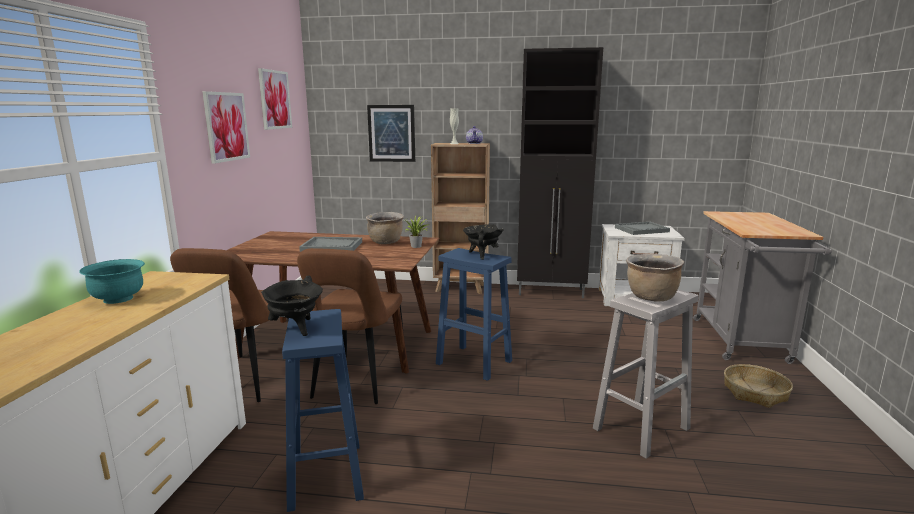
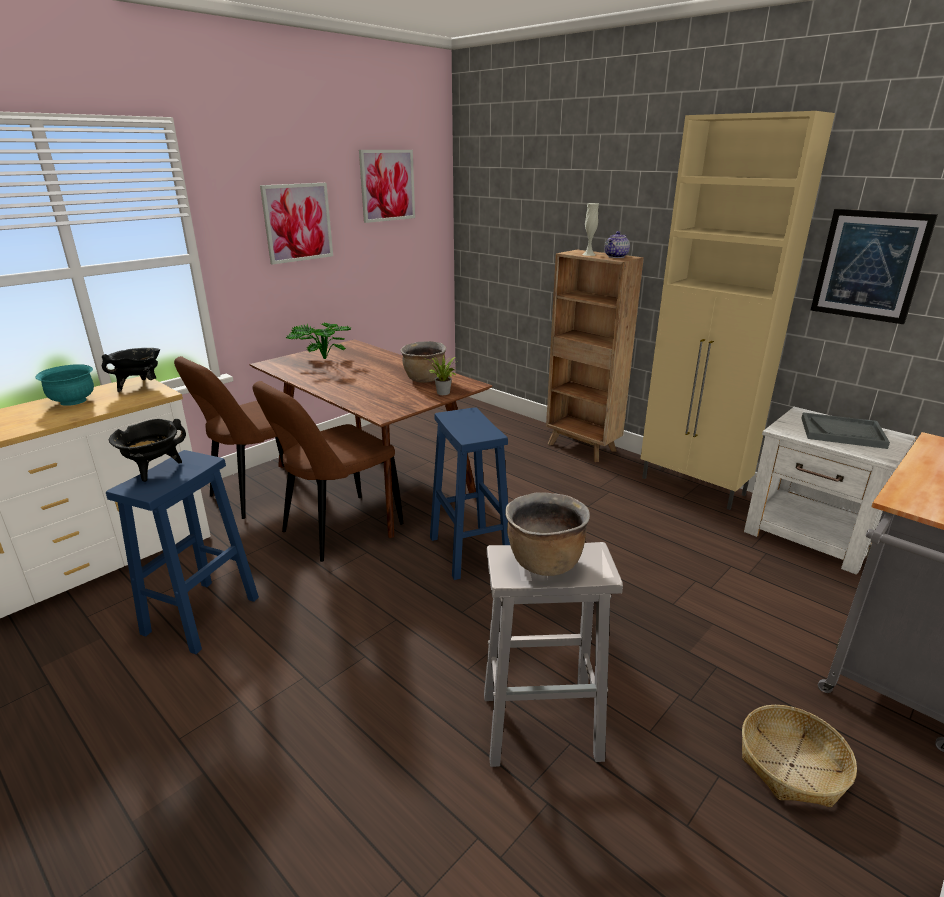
camera: 35 degrees right, 10 degrees up
grey tray [299,237,362,252] -> none
picture [367,105,415,162] -> picture moved to [811,209,938,324]
black cooking pot [463,224,504,260] -> black cooking pot moved to [102,348,160,392]
black cabinet [517,47,603,298] -> beige cabinet [640,111,835,510]
none -> potted plant [285,322,351,359]

